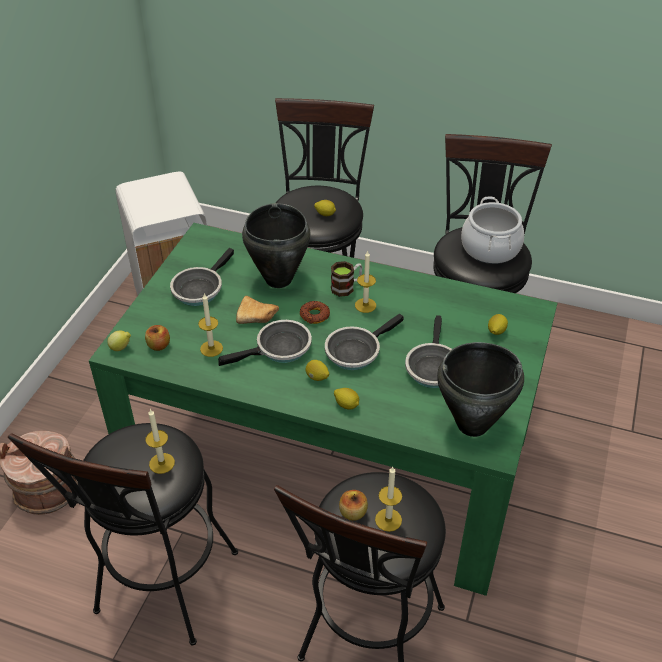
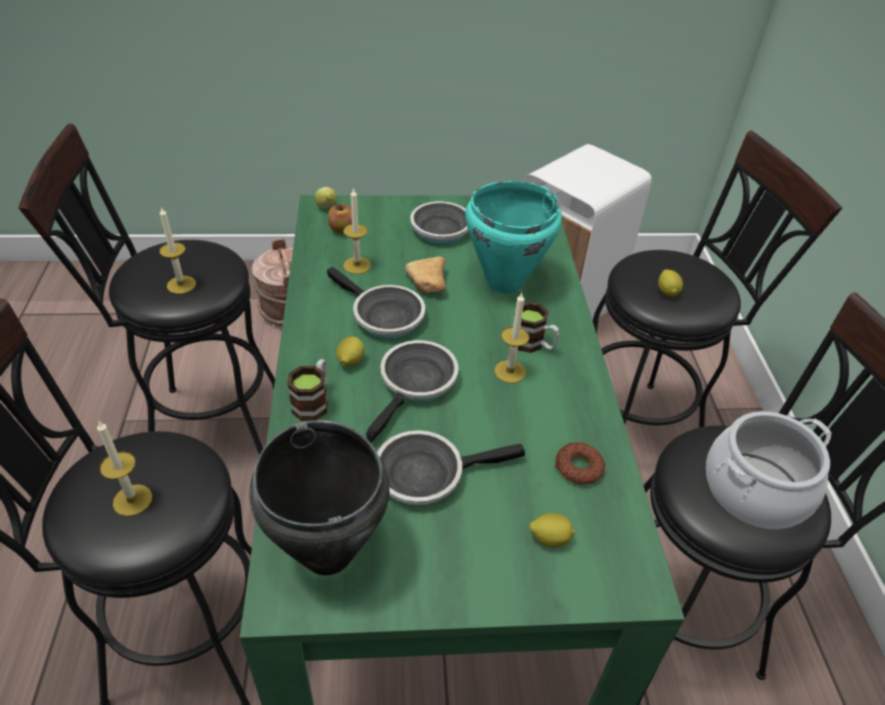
camera: 65 degrees right, 0 degrees up
black cooking pot [242,203,311,288] -> turquoise cooking pot [465,181,562,294]
donut [300,301,330,324] -> donut moved to [555,442,605,485]
frying pan [325,314,404,370] -> frying pan turned 90 degrees clockwise [366,340,459,443]
lemon [334,388,359,410] -> mug [287,359,328,421]
apple [339,490,368,521] -> none

